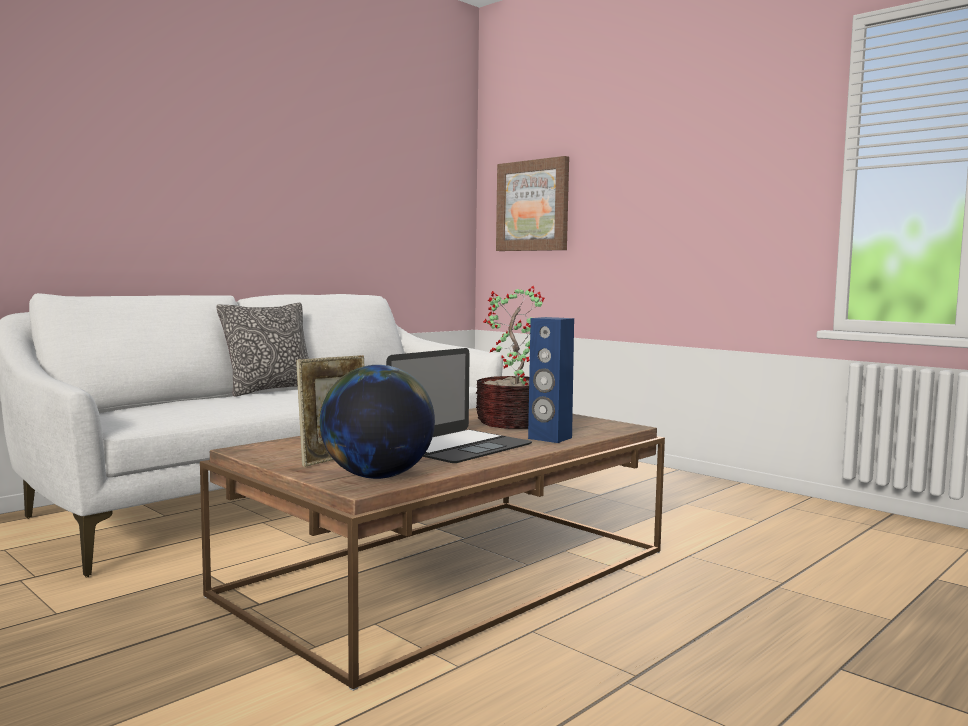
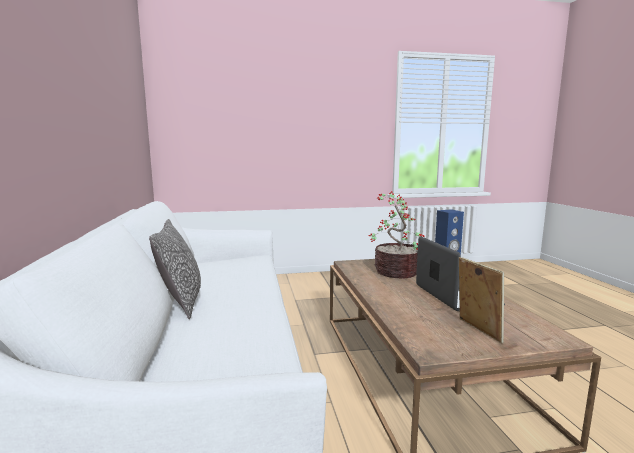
camera: 55 degrees left, 5 degrees up
globe [320,365,435,479] -> none
picture [496,156,569,251] -> none

